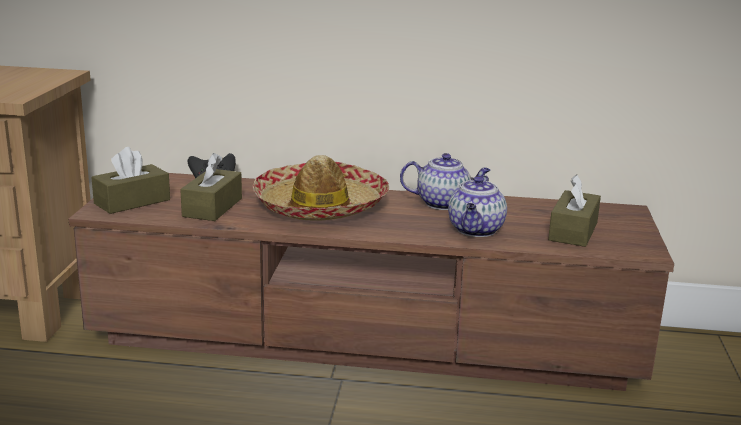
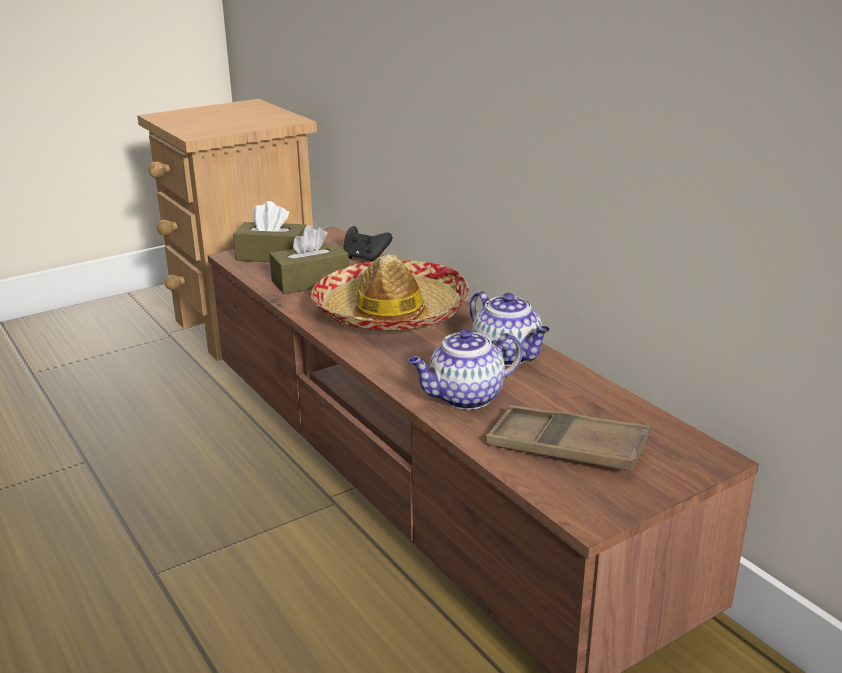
camera: 50 degrees right, 5 degrees up
brown tissue box [548,175,601,247] -> brown tray [485,405,651,471]

